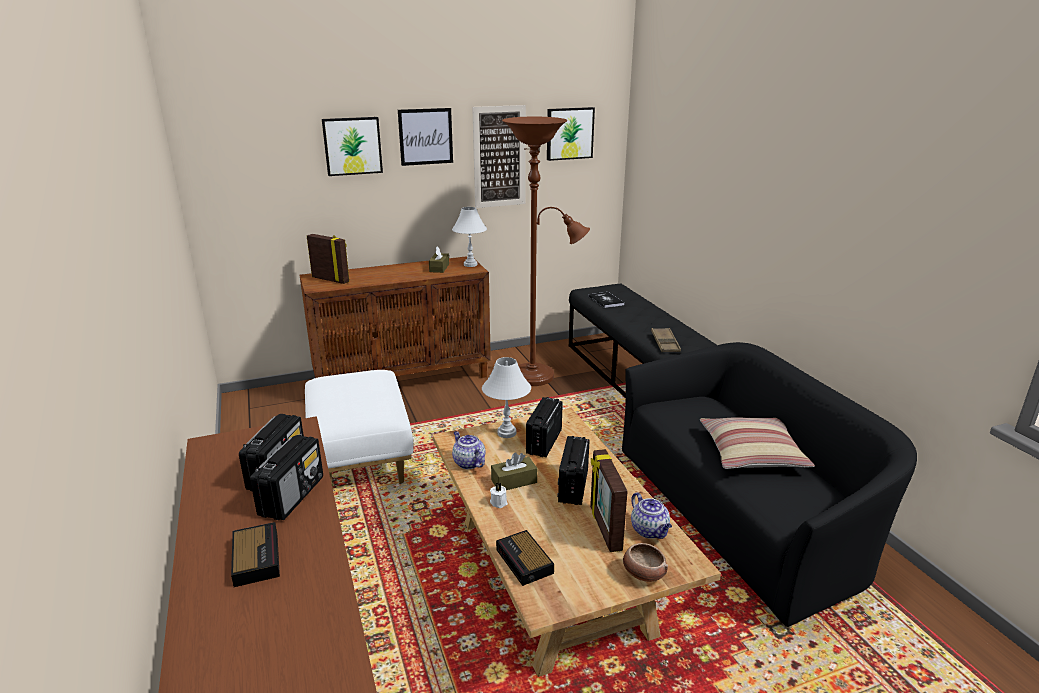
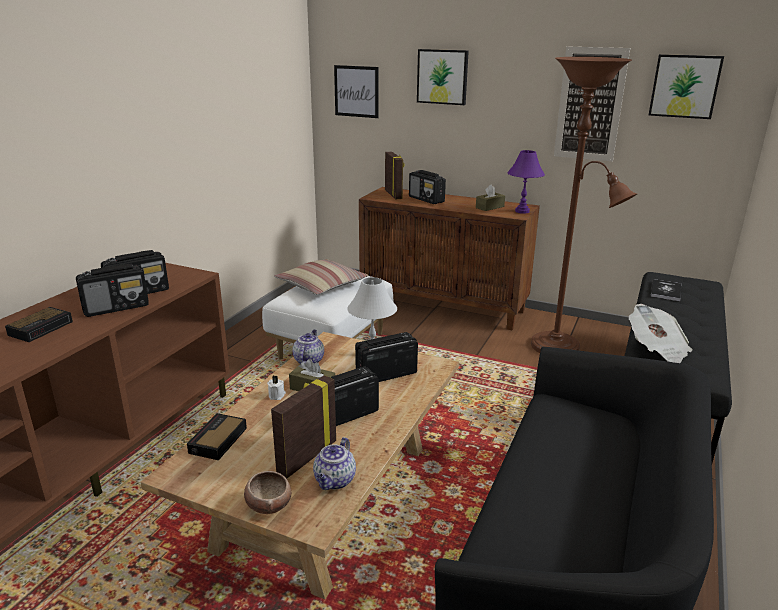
camera: 45 degrees right, 0 degrees up
picture [398,108,453,166] -> picture moved to [334,65,379,118]
white table lamp [452,207,487,267] -> purple table lamp [508,150,545,214]
brown tray [651,328,681,352] -> newspaper [629,304,692,363]
pillow [700,418,815,469] -> pillow moved to [274,259,369,295]
none -> radio [409,170,446,204]

